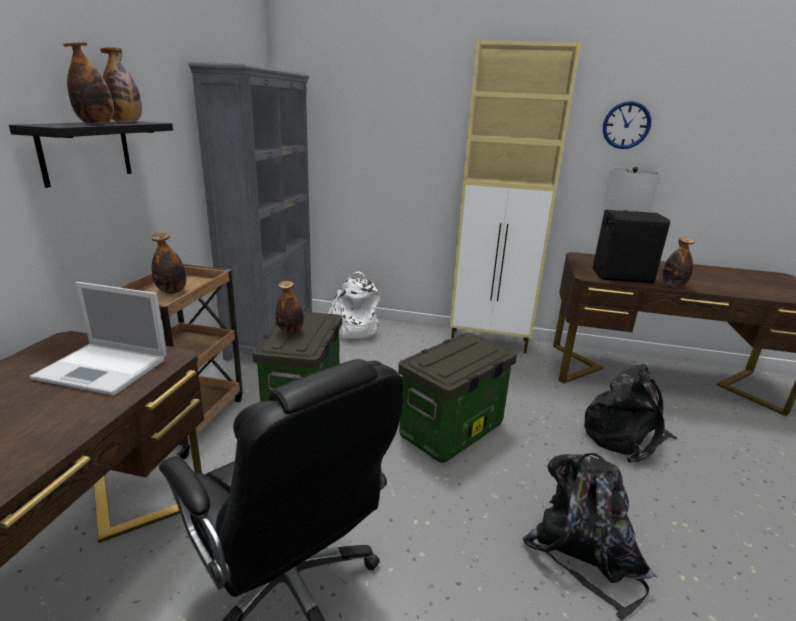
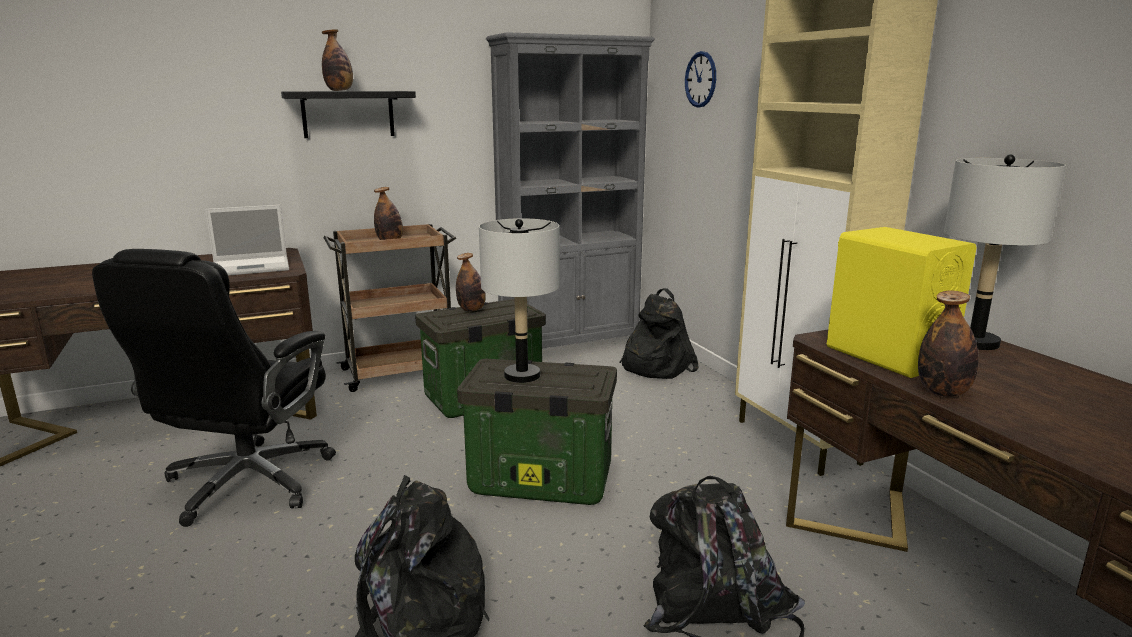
camera: 55 degrees right, 5 degrees down
laptop [29,282,167,396] -> laptop turned 90 degrees counterclockwise [205,205,289,276]
bottle [100,48,142,122] -> none
white backpack [328,271,381,339] -> black backpack [620,288,699,379]
black speaker [593,210,670,283] -> yellow speaker [827,227,976,378]
wall clock [603,101,651,149] -> wall clock moved to [685,51,716,108]
none -> grey table lamp [479,218,560,383]

